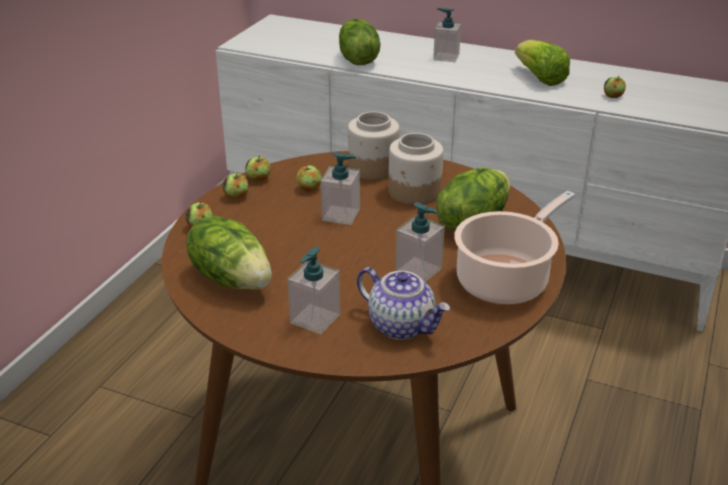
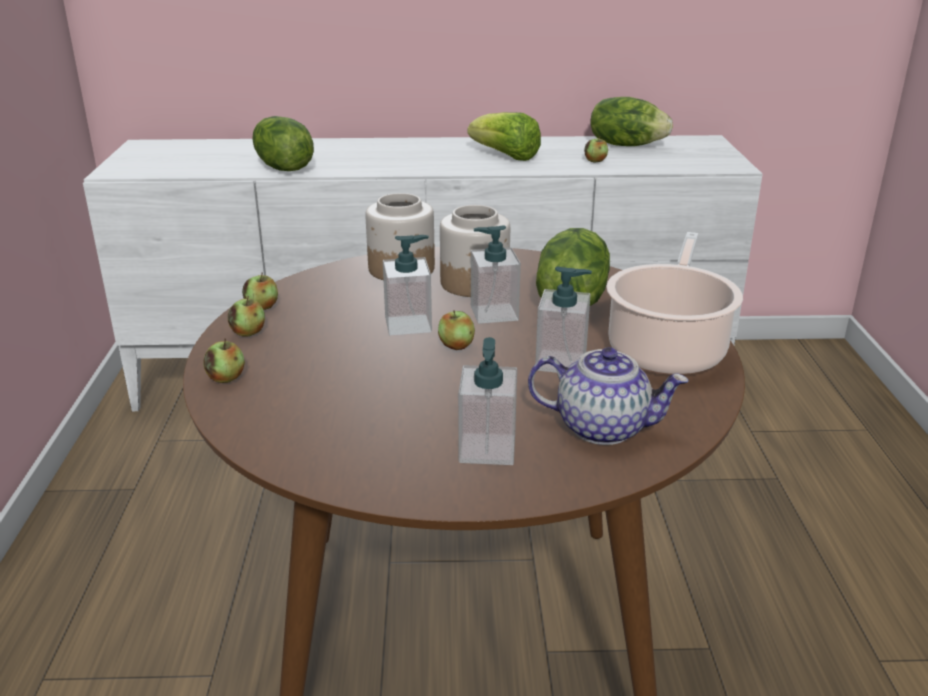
camera: 25 degrees left, 5 degrees down
lettuce [186,216,272,290] -> lettuce moved to [590,97,673,146]
apple [297,165,322,192] -> apple moved to [438,310,475,350]
soap dispenser [433,8,461,62] -> soap dispenser moved to [471,225,521,324]

